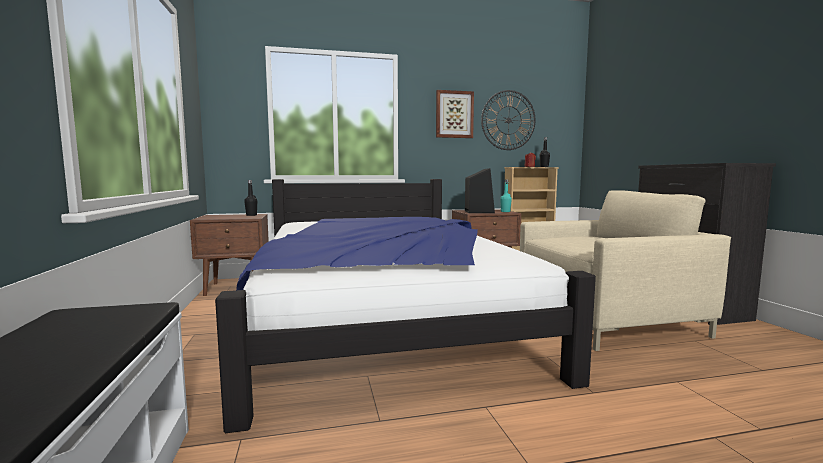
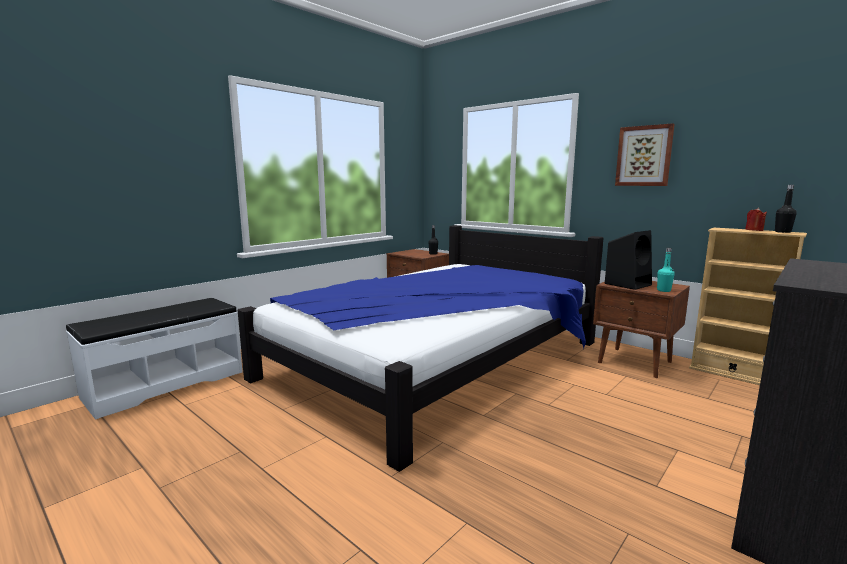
camera: 55 degrees right, 5 degrees up
wall clock [481,90,535,150] -> none
beige armchair [520,190,731,351] -> none

